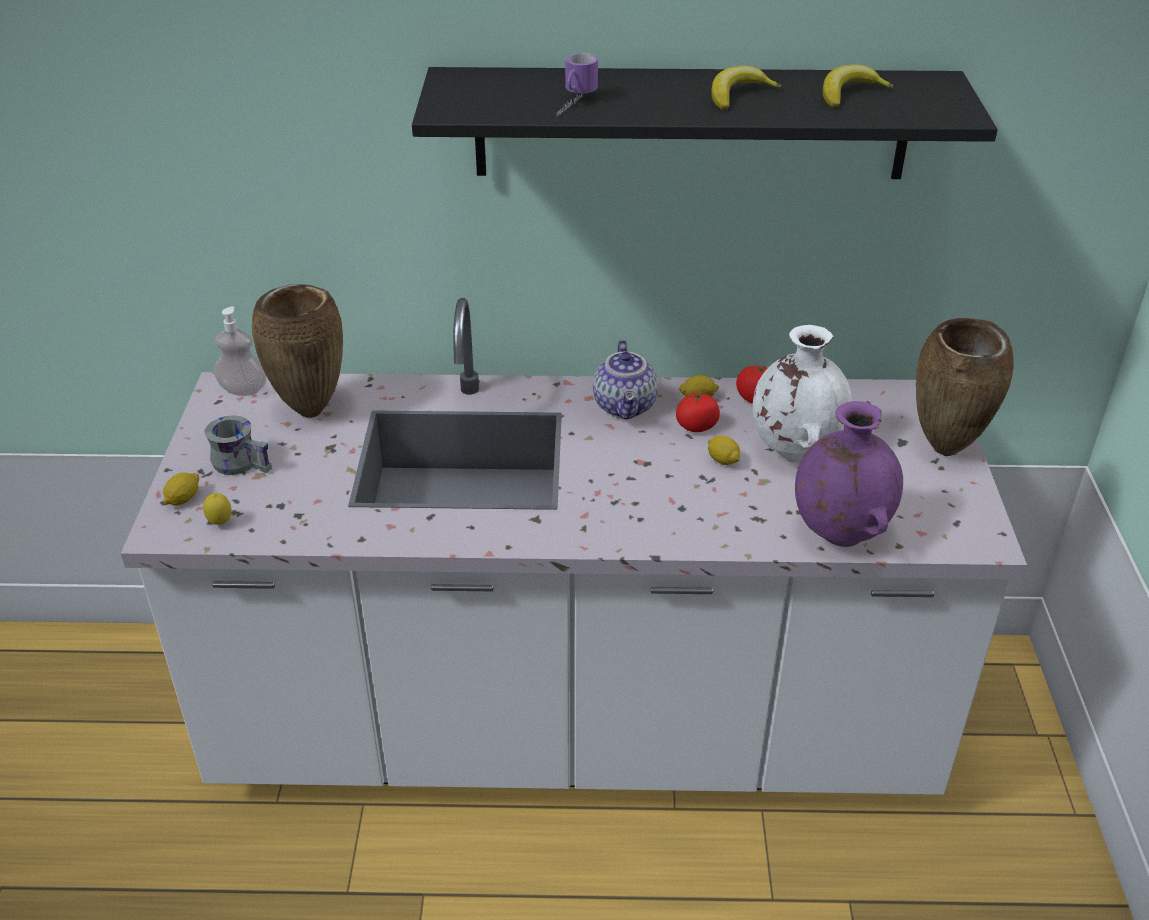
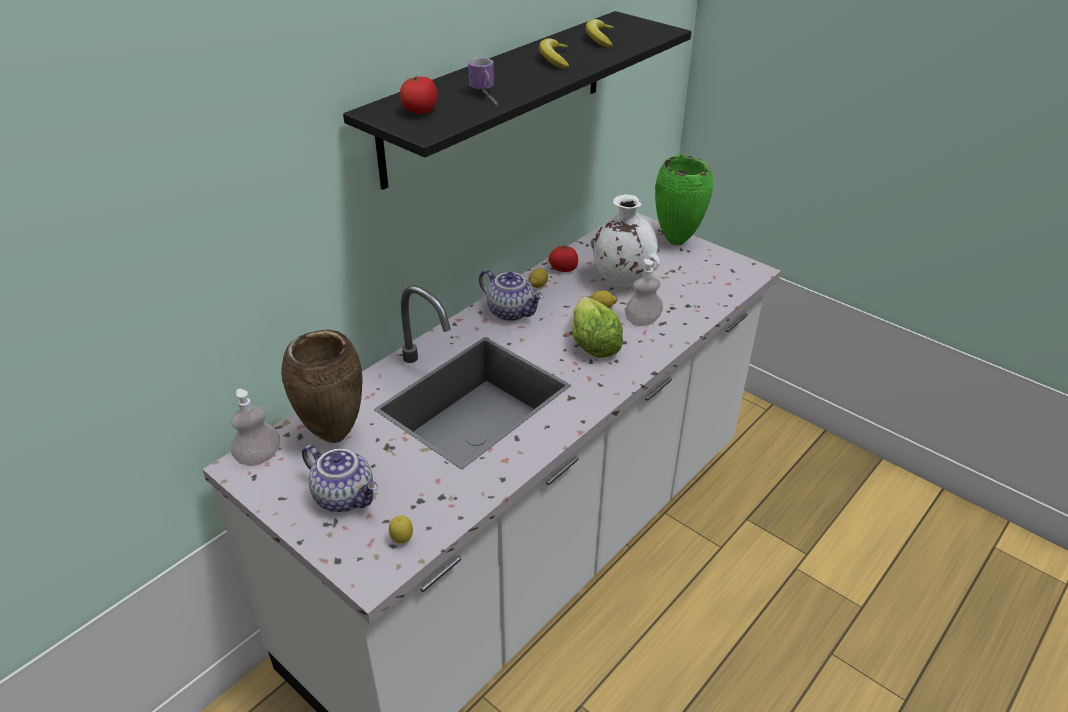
camera: 50 degrees left, 0 degrees up
lemon [163,472,199,506] -> none
grey mug [205,415,272,475] -> teapot [302,445,378,512]
tomato [676,391,720,432] -> tomato moved to [400,76,438,114]
purple vase [795,401,903,547] -> none
brown vase [916,318,1014,456] -> green vase [655,155,713,245]
none -> lettuce [572,297,623,358]
none -> soap dispenser [625,259,663,326]

